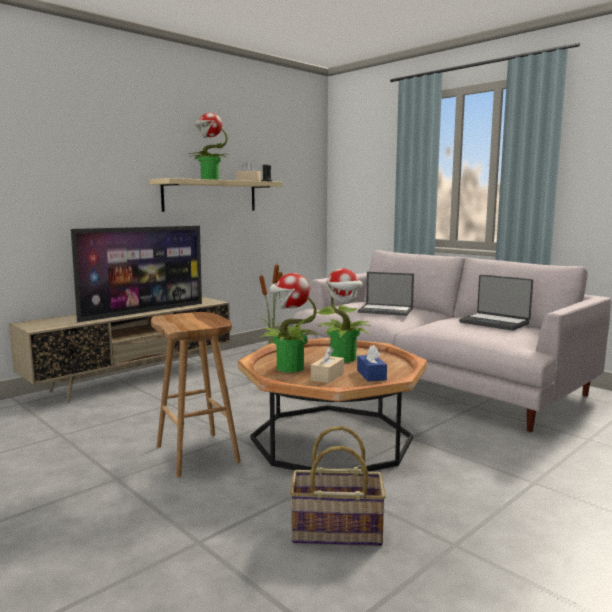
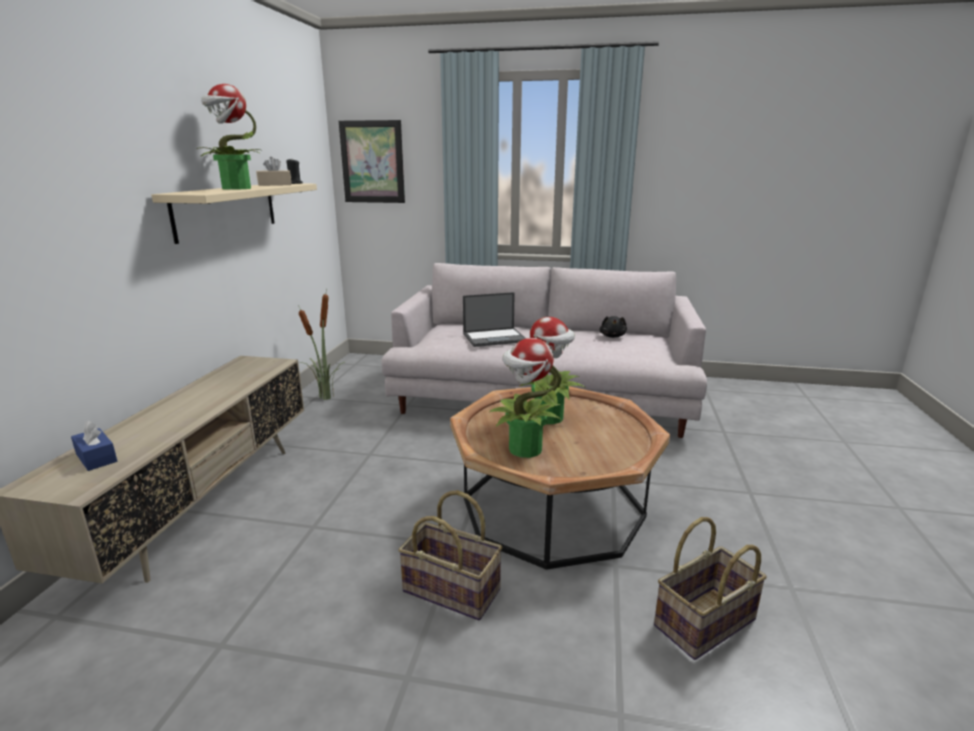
camera: 35 degrees left, 10 degrees up
television [71,226,202,322] -> none
brown stool [151,312,241,477] -> basket [398,490,502,620]
beige tissue box [311,346,344,383] -> none
blue tissue box [357,345,387,381] -> blue tissue box moved to [71,421,117,471]
laptop [459,275,533,331] -> black plush toy [599,316,627,338]
none -> picture [339,120,405,203]

